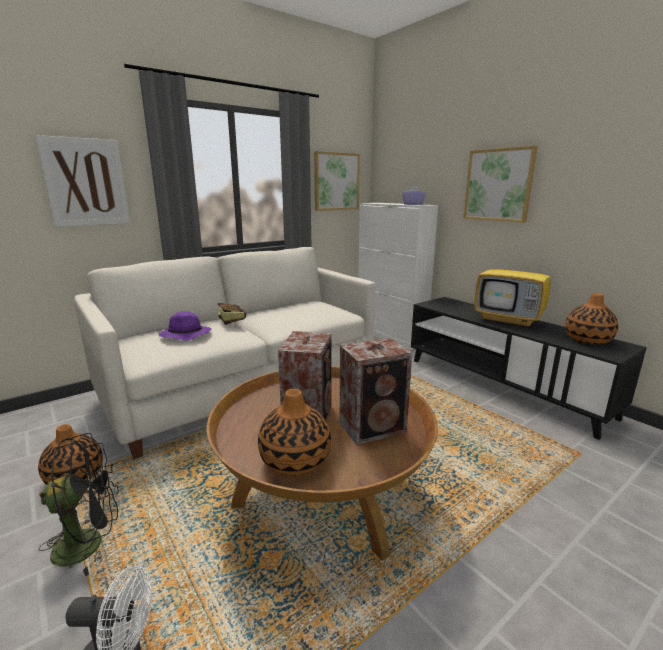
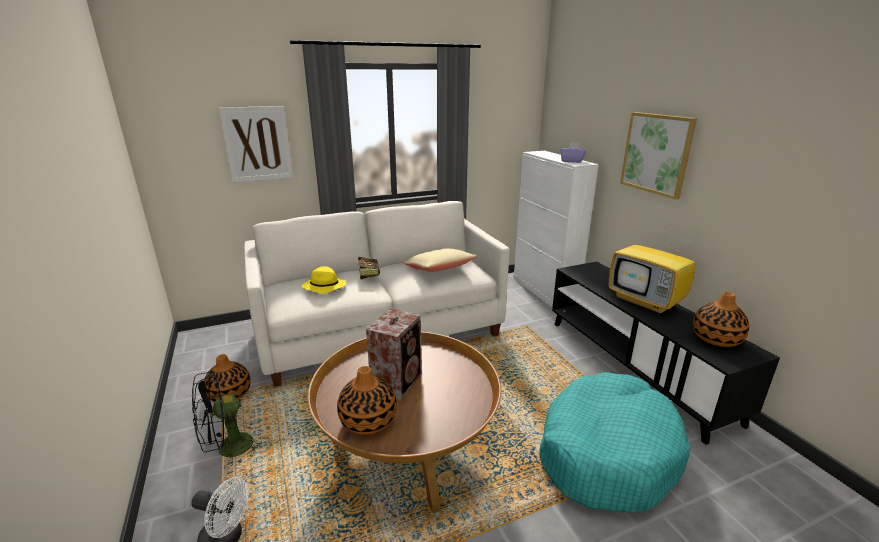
camera: 15 degrees right, 5 degrees up
black fan [39,433,119,576] -> black fan turned 150 degrees clockwise [192,371,262,465]
purple hat [159,311,211,341] -> yellow hat [302,266,346,294]
picture [314,151,360,211] -> none
speaker [340,338,412,445] -> none
none -> beige pillow [403,248,477,272]
none -> turquoise dog bed [540,372,690,512]

